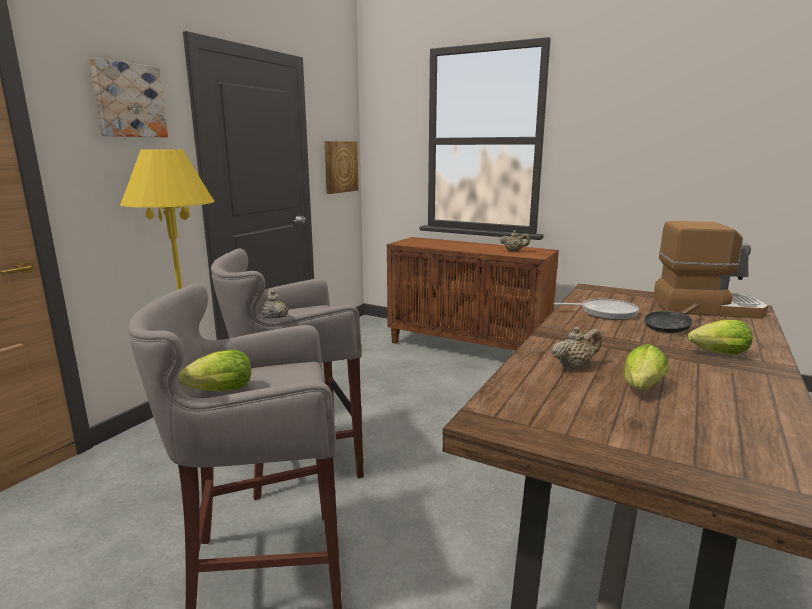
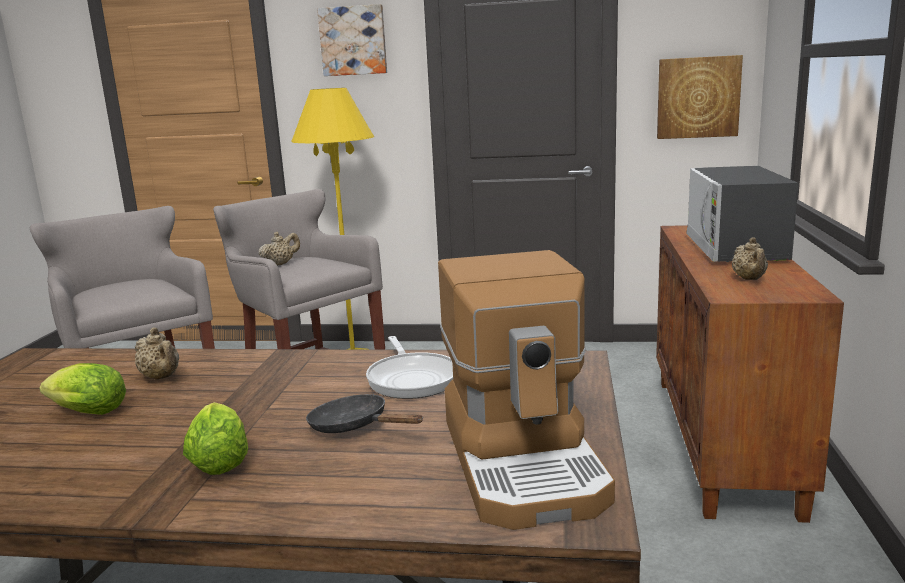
camera: 70 degrees right, 0 degrees up
lettuce [178,350,251,391] -> none
none -> microwave [686,166,798,262]

